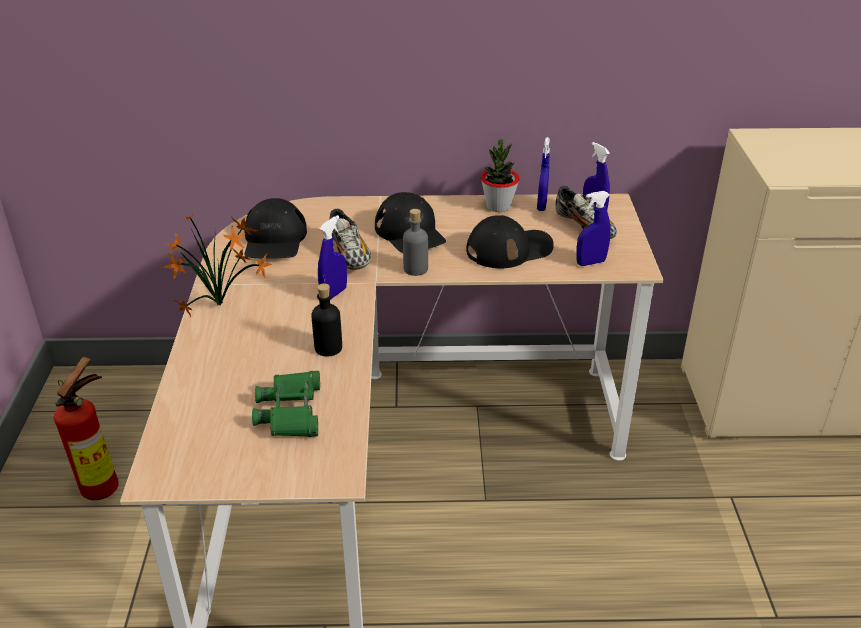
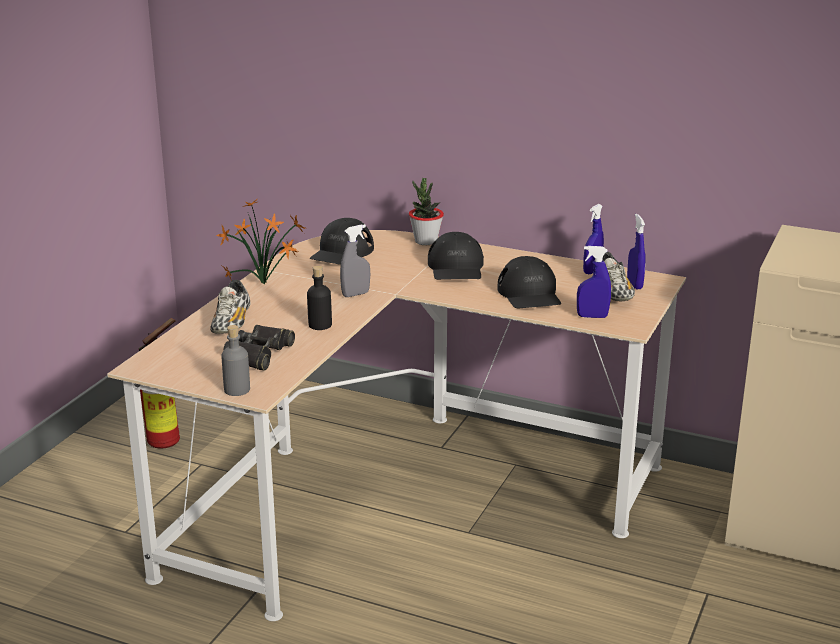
camera: 25 degrees right, 10 degrees down
green binoculars [252,371,320,437] -> black binoculars [223,325,295,371]
blue spray bottle [318,215,347,300] -> grey spray bottle [340,224,370,297]
shoe [329,209,371,270] -> shoe moved to [210,280,251,334]
grey bottle [403,209,428,276] -> grey bottle moved to [221,325,250,396]
black cap [466,215,554,268] -> black cap turned 75 degrees clockwise [497,256,561,308]
potted plant [481,139,520,212] -> potted plant moved to [409,178,444,245]

